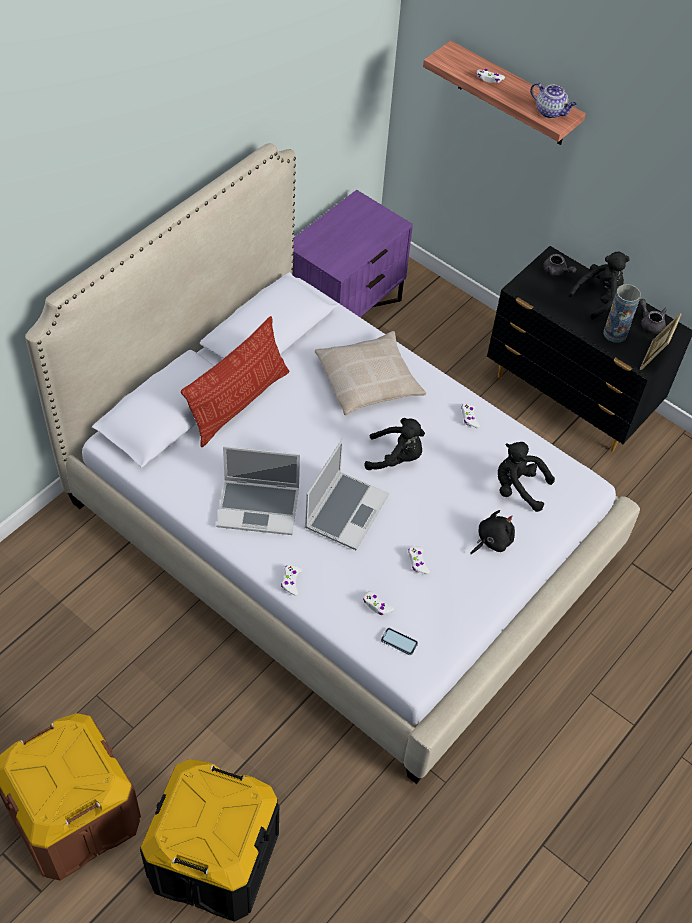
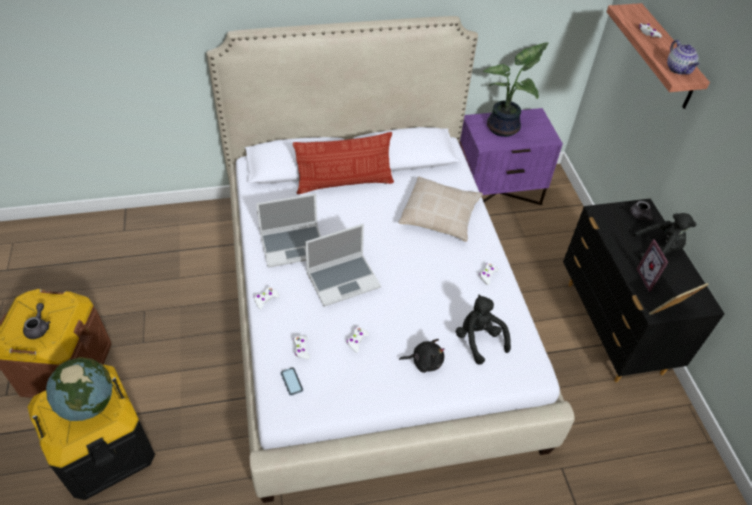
camera: 40 degrees right, 5 degrees down
laptop [216,446,300,535] -> laptop turned 60 degrees counterclockwise [256,193,321,268]
black plush toy [364,418,425,470] -> none
vase [604,284,641,343] -> picture frame [637,239,668,292]
grey teapot [639,299,667,334] -> grey teapot moved to [23,303,50,339]
none -> globe [46,357,112,421]
none -> potted plant [483,42,549,137]

